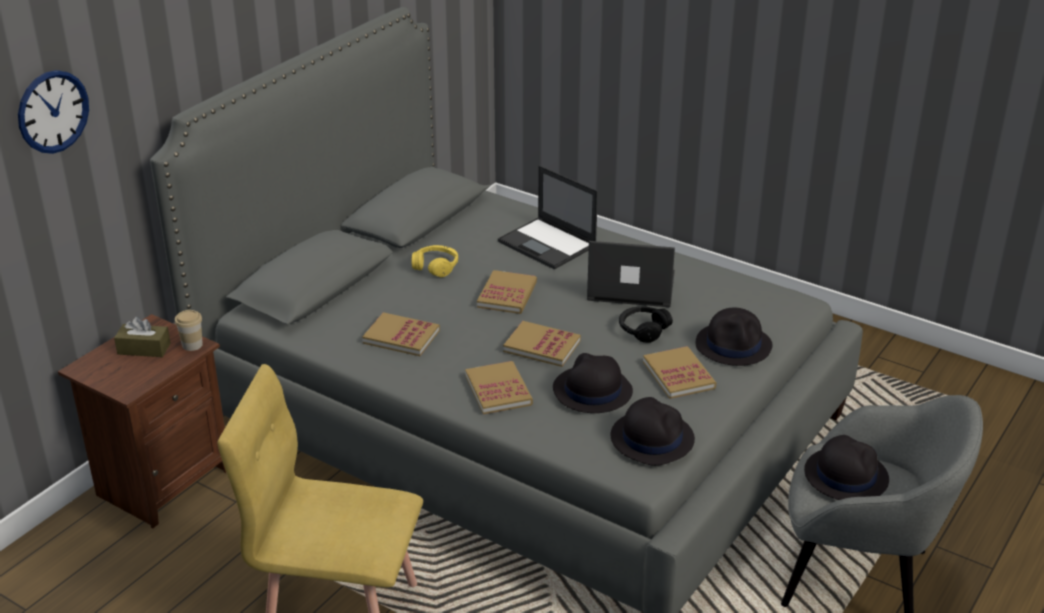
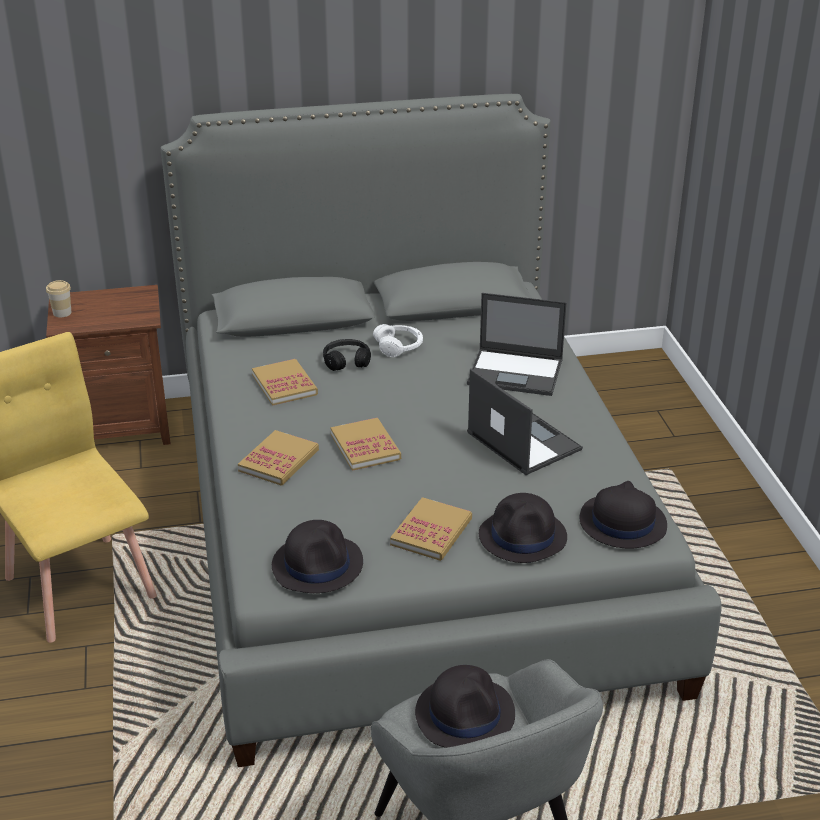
camera: 45 degrees right, 0 degrees up
wall clock [18,70,89,154] -> none
brown tissue box [114,316,171,357] -> none
cup [175,310,203,351] -> cup moved to [46,280,71,318]
yellow headphones [412,245,458,277] -> white headphones [373,324,423,357]
book [477,270,537,314] -> none
laptop [498,165,598,270] -> laptop turned 75 degrees counterclockwise [467,293,567,396]
black hat [553,353,633,413] -> black hat moved to [580,481,667,549]
black headphones [619,306,673,343] -> black headphones moved to [323,339,371,371]

